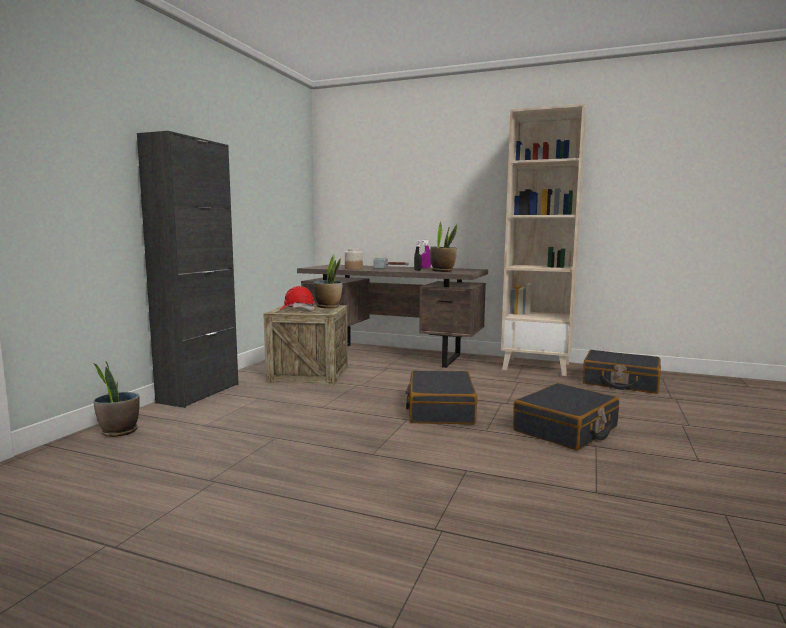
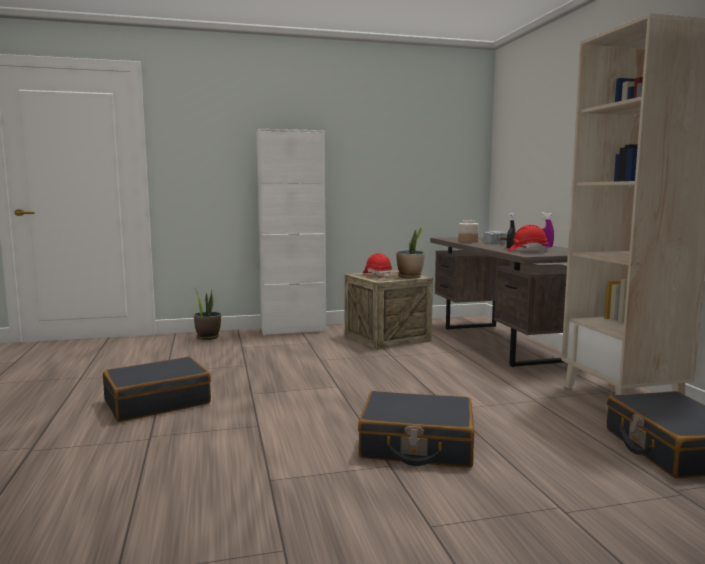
camera: 55 degrees right, 0 degrees up
black cabinet [137,131,238,408] -> white cabinet [256,129,326,336]
black suitcase [406,370,478,424] -> black suitcase moved to [103,357,211,422]
potted plant [430,221,457,272] -> red hard hat [508,225,548,251]

